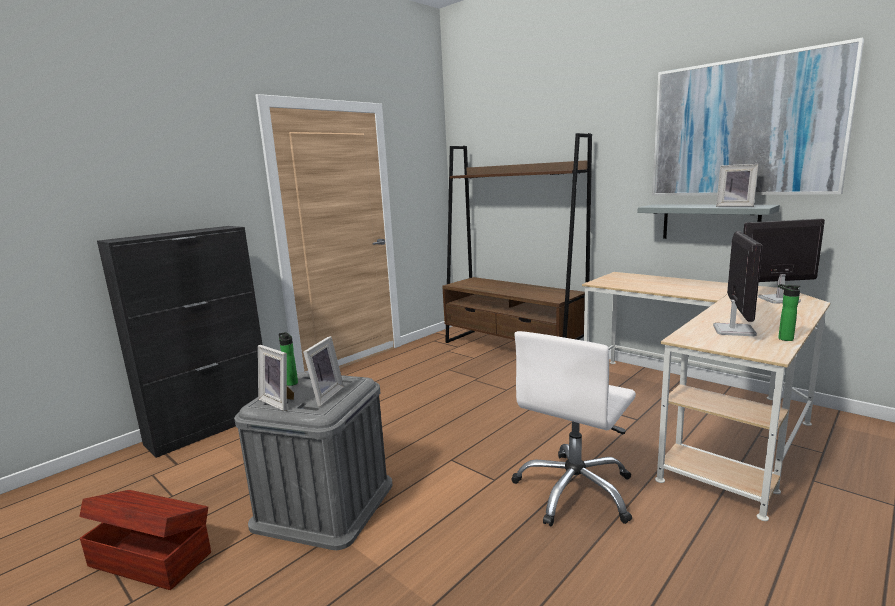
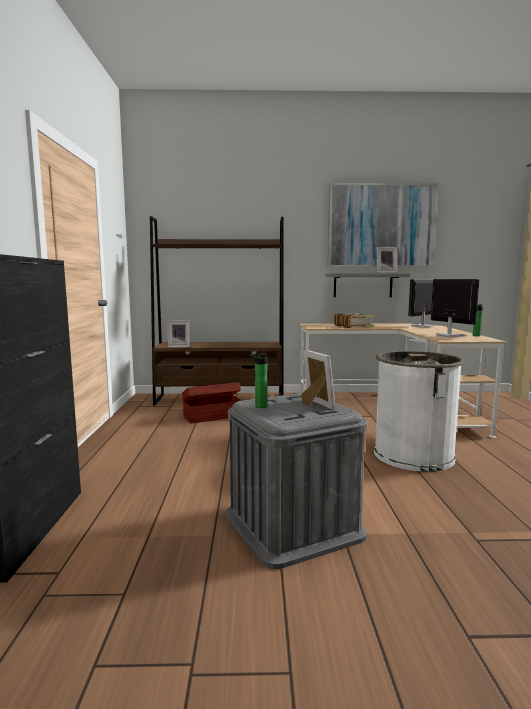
camera: 45 degrees left, 5 degrees down
brown storage box [79,490,211,590] -> brown storage box moved to [182,382,242,424]
picture frame [258,345,294,411] -> picture frame moved to [168,321,190,347]
white office chair [511,331,636,526] -> white trash can [374,351,465,472]
none -> book [333,313,373,328]

